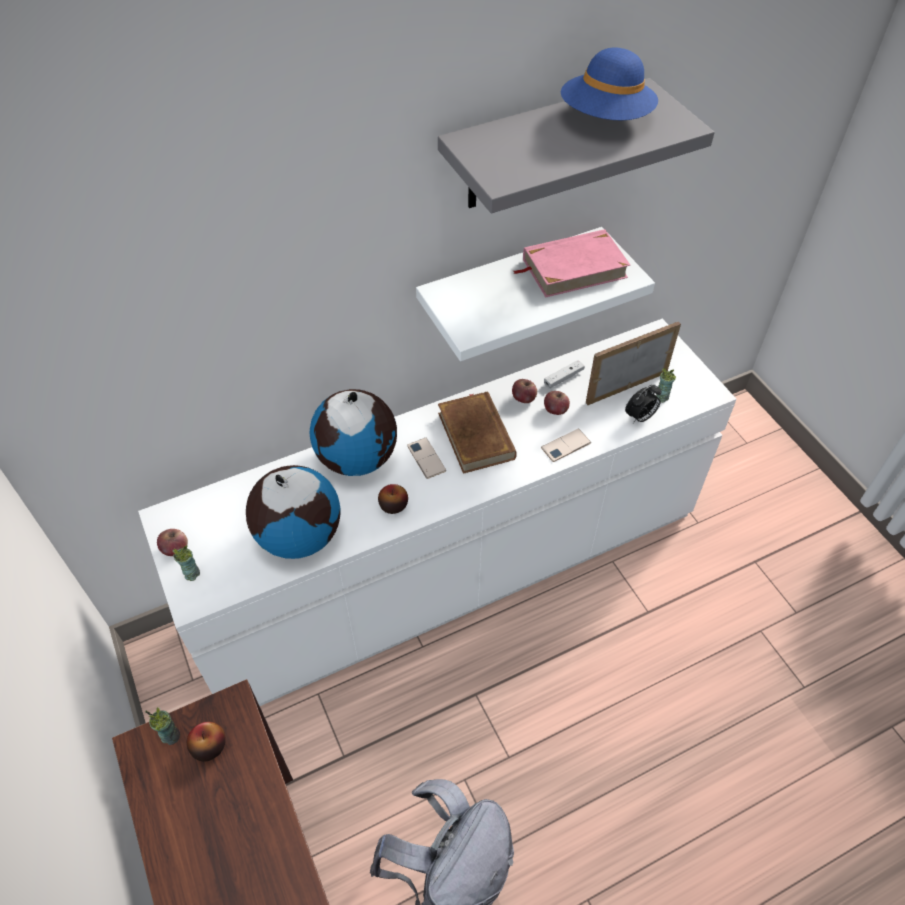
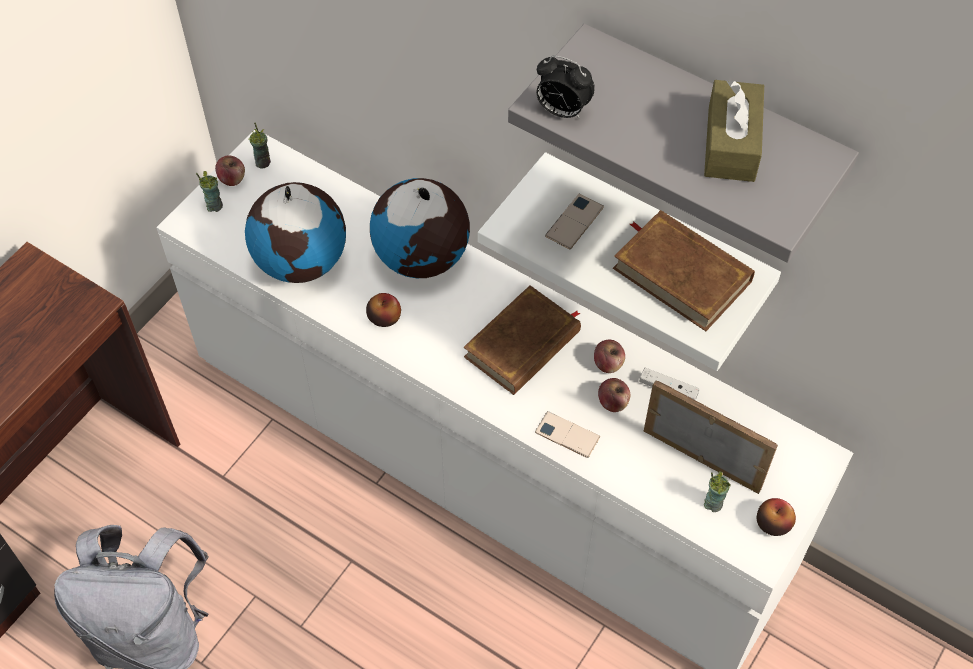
camera: 60 degrees right, 5 degrees up
cup [145,707,180,745] -> cup moved to [248,123,271,169]
apple [187,722,226,762] -> apple moved to [757,498,796,536]
phone [407,438,446,479] -> phone moved to [545,193,604,249]
pink book [513,229,630,297] -> brown book [613,210,755,331]
blue hat [561,47,658,121] -> brown tissue box [704,80,764,182]
alarm clock [625,384,661,423] -> alarm clock moved to [536,55,595,119]

